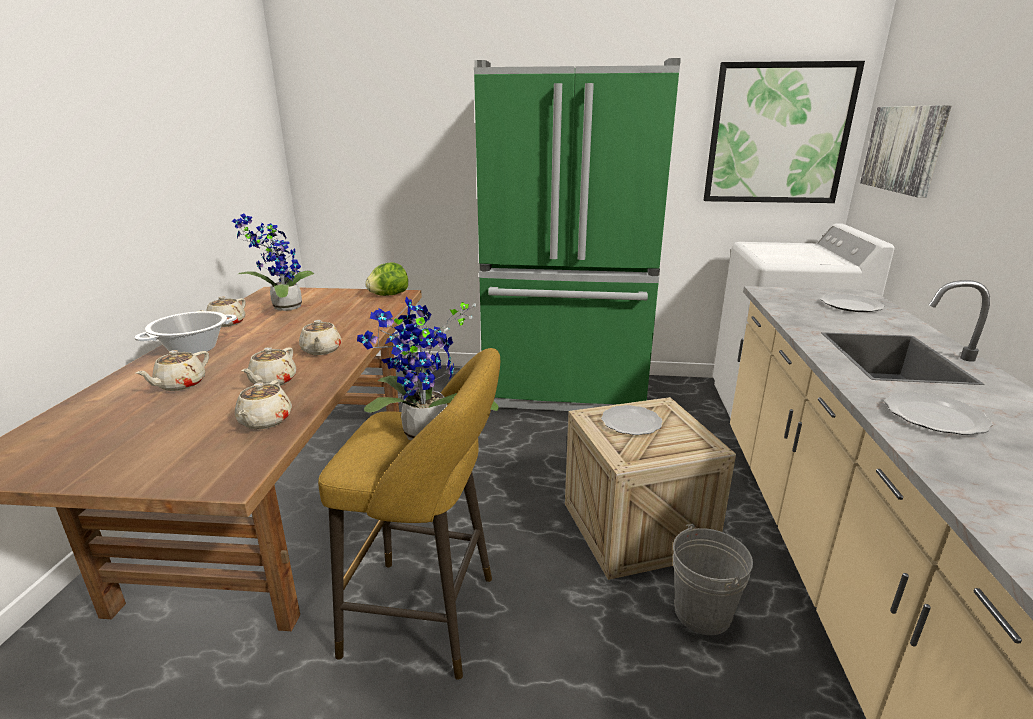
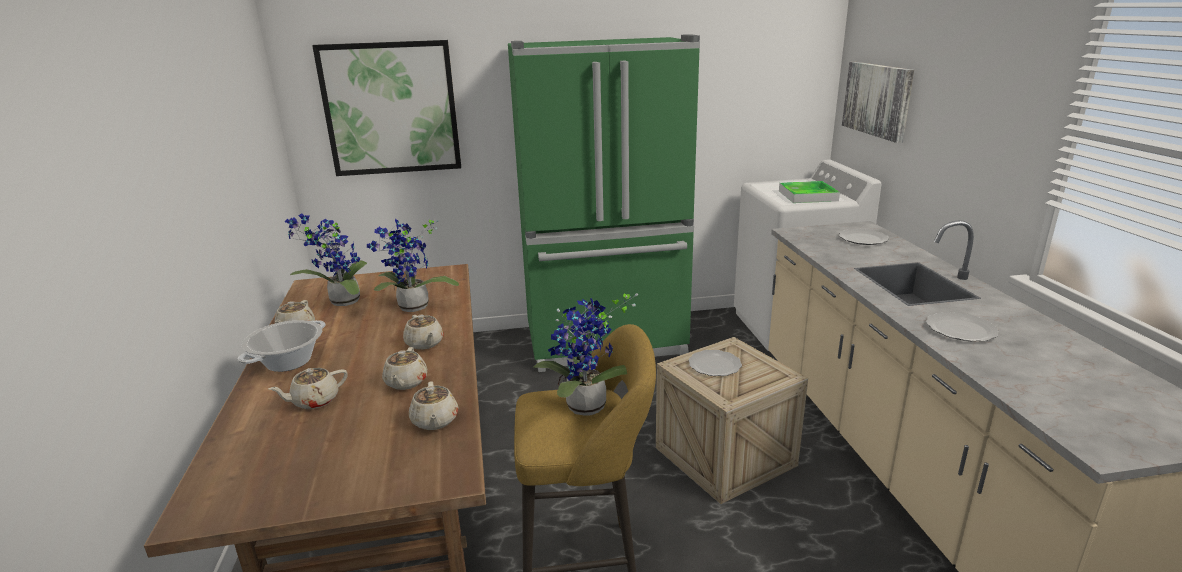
camera: 15 degrees left, 0 degrees up
beige teapot [136,350,209,391] -> beige teapot turned 45 degrees clockwise [269,368,348,409]
lettuce [365,262,408,296] -> none
grey bucket [673,524,753,635] -> none
picture [704,61,865,203] -> picture moved to [312,40,461,176]
none -> potted plant [367,219,459,312]
none -> tray [779,181,840,203]

